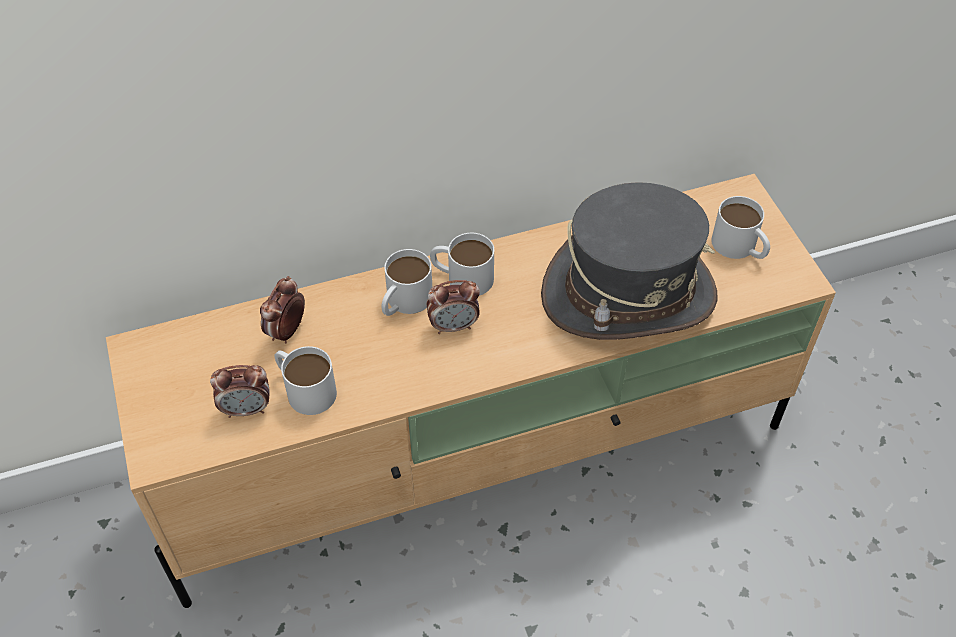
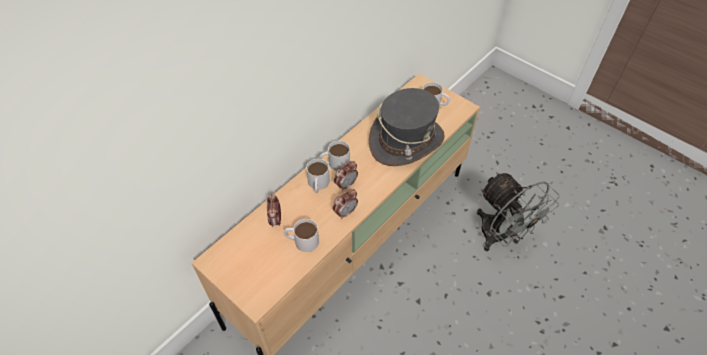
camera: 30 degrees left, 0 degrees up
alarm clock [210,365,270,418] -> alarm clock moved to [333,189,358,219]
none -> grey fan [477,172,559,251]

